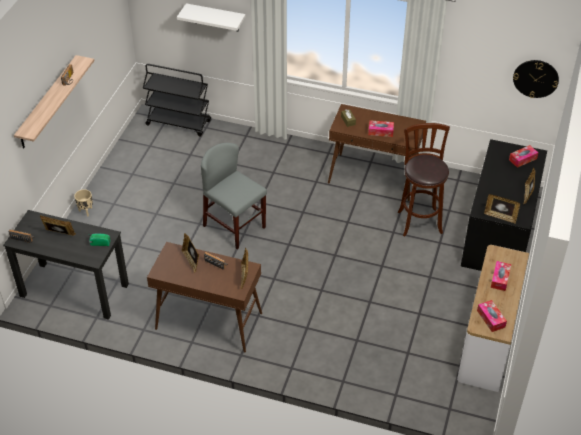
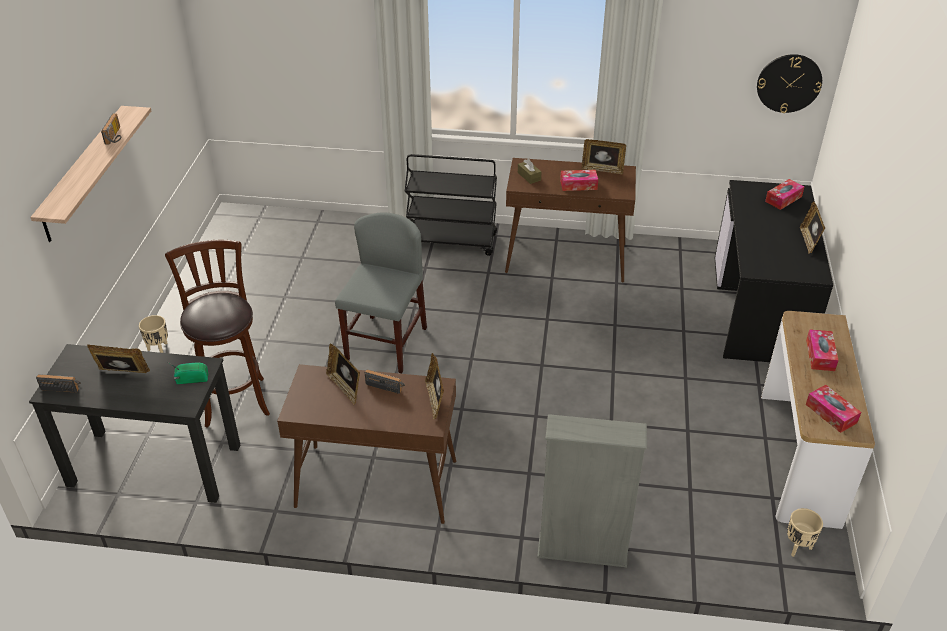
camera: 10 degrees left, 5 degrees down
black cart [143,64,211,137] -> black cart moved to [405,154,497,256]
white shelf [177,3,246,32] -> none
grey chair [201,143,267,249] -> grey chair turned 75 degrees clockwise [335,212,427,373]
brown stool [397,123,450,237] -> brown stool moved to [165,240,270,427]
picture frame [484,194,520,223] -> picture frame moved to [582,139,626,174]
none -> grey bookcase [537,414,647,567]
none -> beige planter [787,508,823,557]

